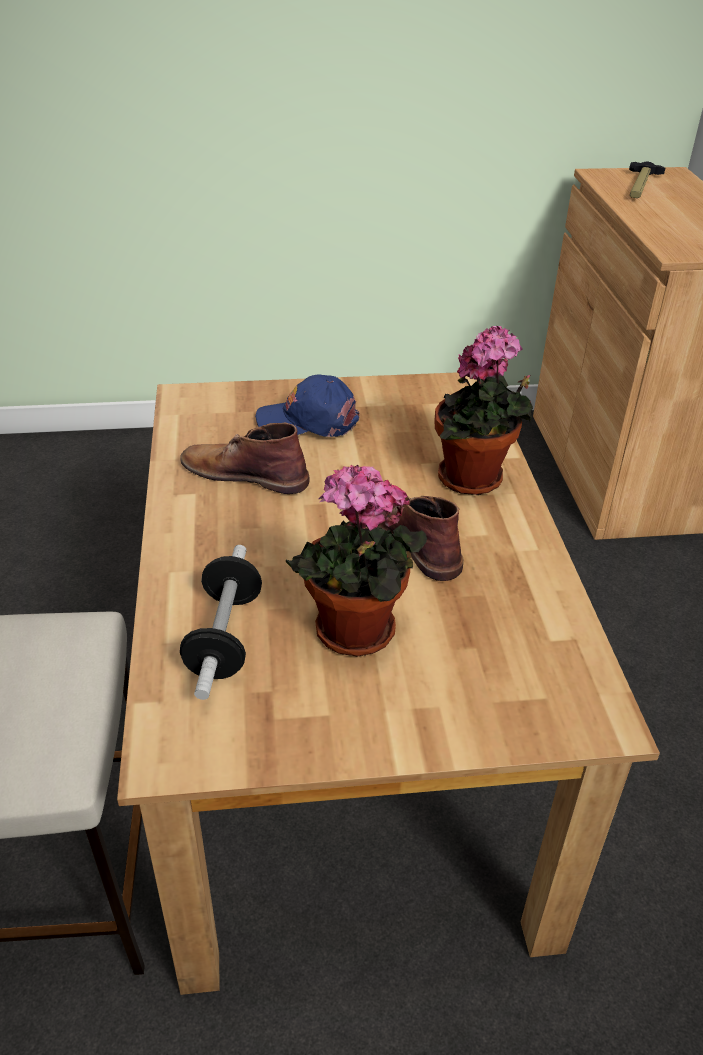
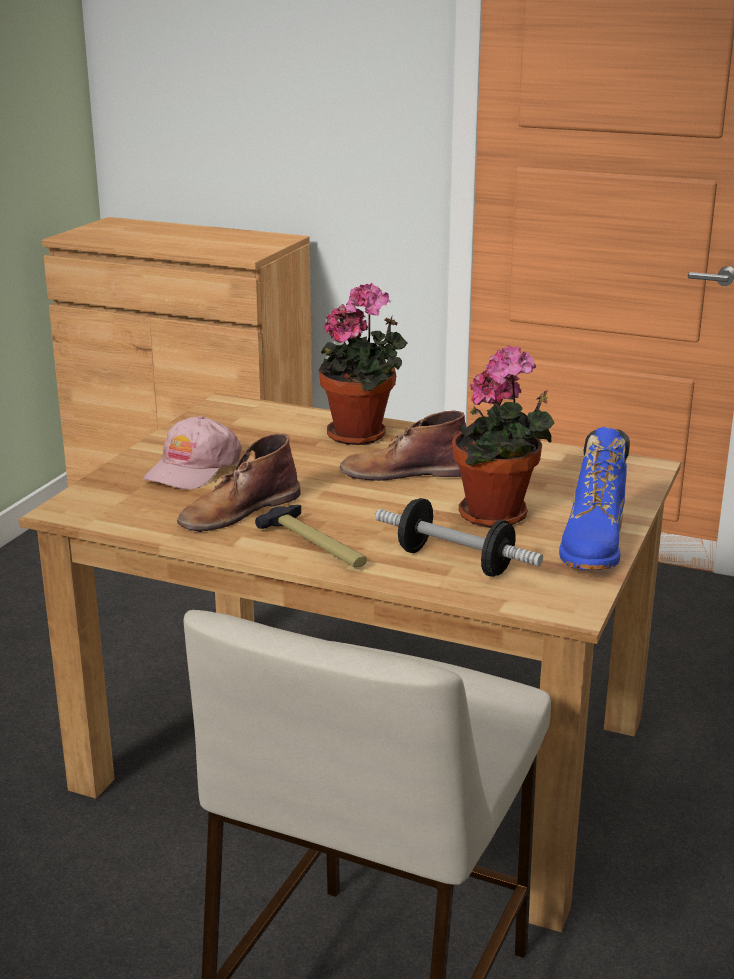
camera: 60 degrees left, 15 degrees down
blue cap [255,374,360,437] -> pink cap [143,416,242,490]
hammer [629,162,665,198] -> hammer moved to [255,505,367,568]
none -> blue boot [559,427,630,570]

